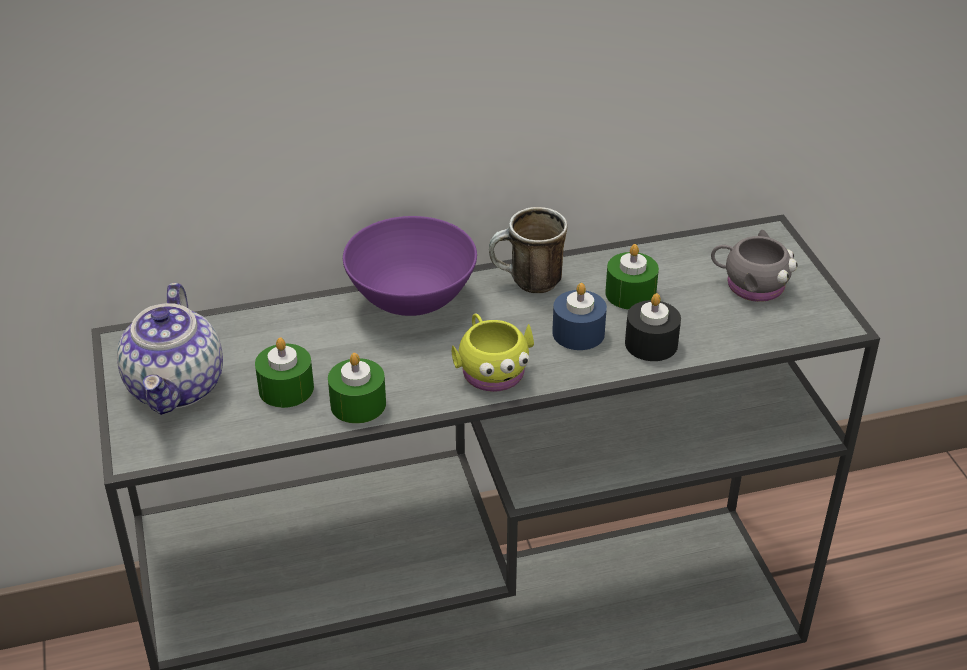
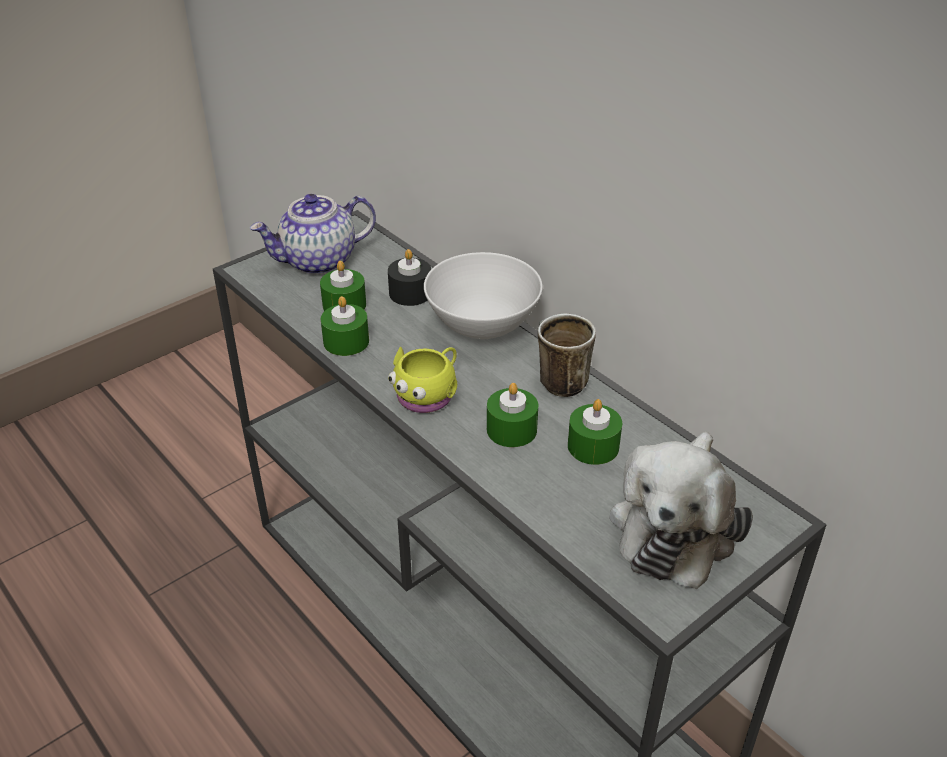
camera: 65 degrees right, 0 degrees up
purple bowl [343,216,477,316] -> white bowl [424,252,543,339]
blue candle [552,283,607,350] -> green candle [487,383,538,447]
black candle [625,293,681,361] -> black candle moved to [388,249,431,306]
grey mug [711,230,798,302] -> plush toy [609,432,753,589]

